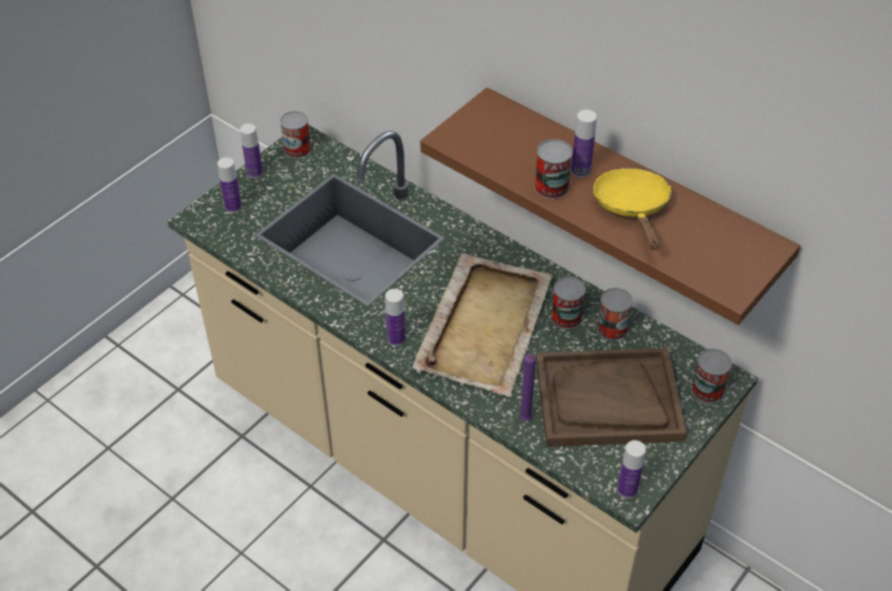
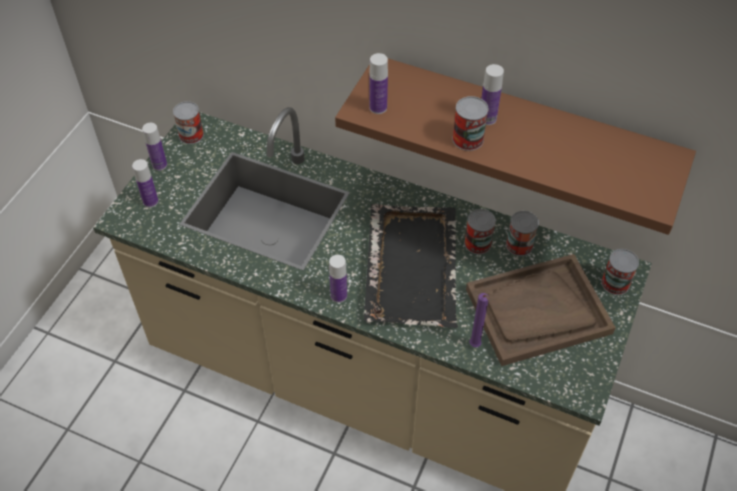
camera: 15 degrees left, 5 degrees up
beige tray [412,253,553,397] -> black tray [364,204,458,328]
yellow frying pan [593,168,672,250] -> none
bottle [617,440,646,499] -> bottle moved to [369,53,388,114]

